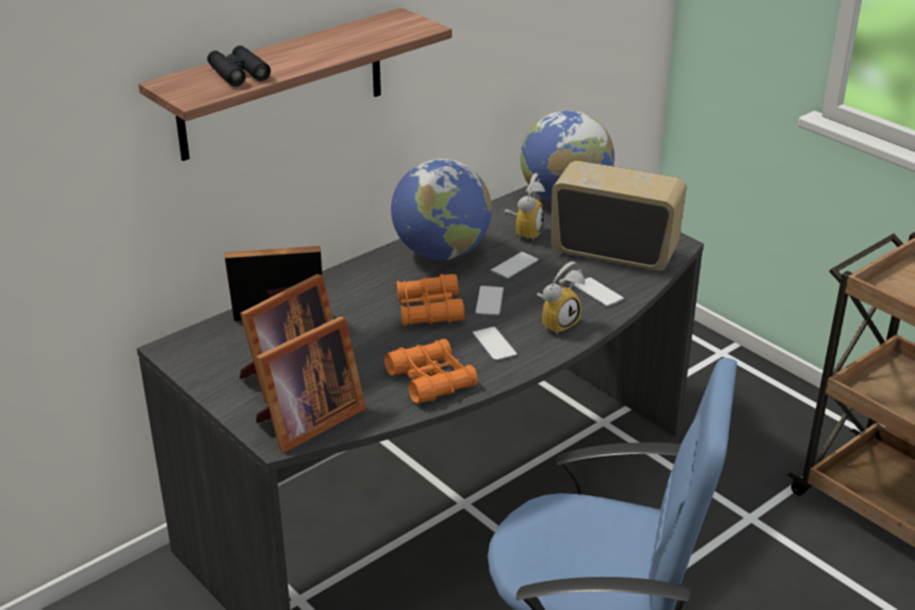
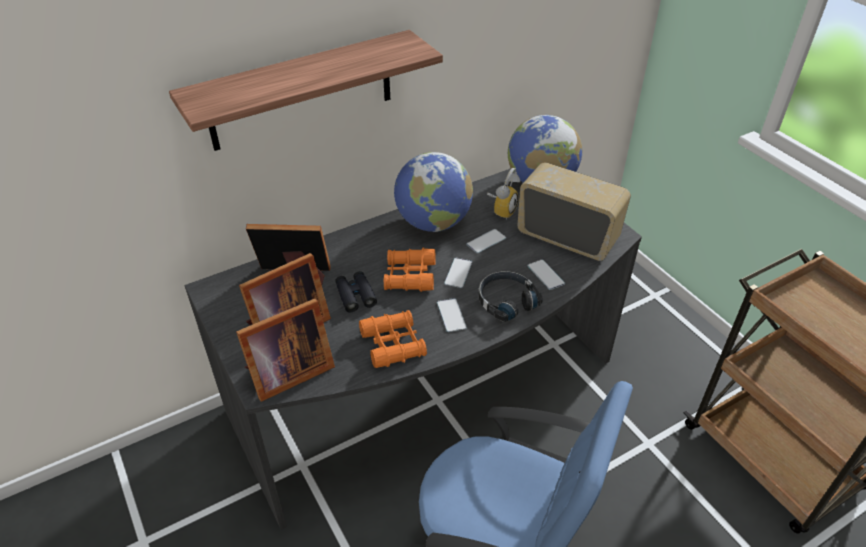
camera: 10 degrees right, 10 degrees up
black binoculars [207,46,271,87] -> black binoculars moved to [335,271,377,313]
alarm clock [537,262,585,335] -> black headphones [478,271,543,322]

